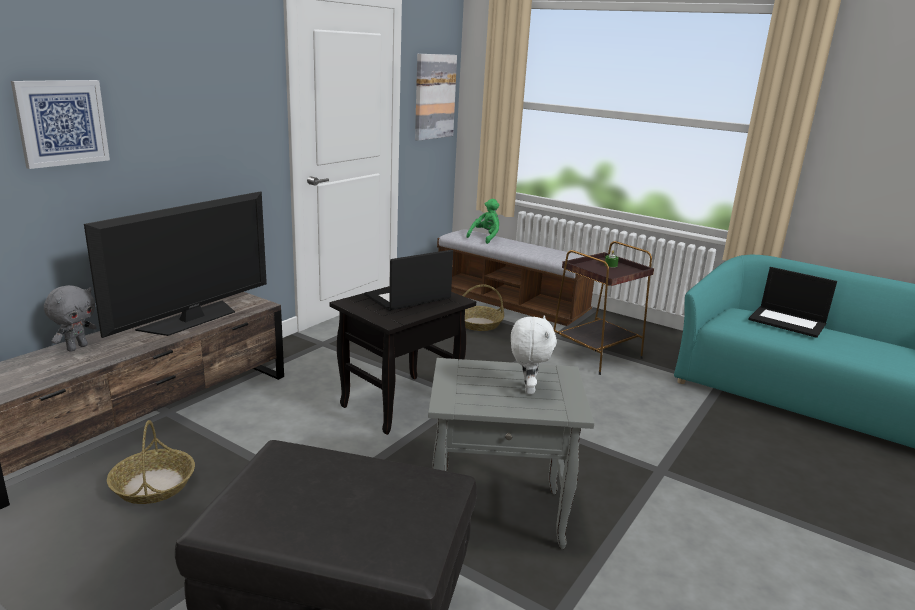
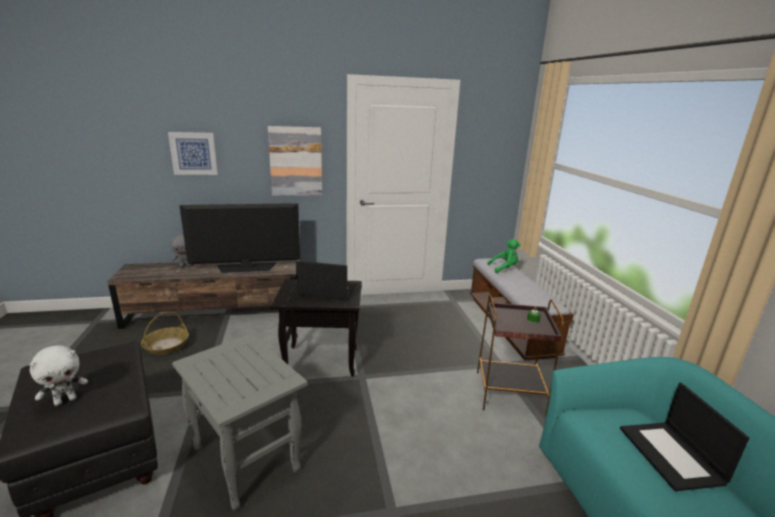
camera: 45 degrees right, 0 degrees up
picture [415,54,457,141] -> picture moved to [268,126,322,196]
basket [463,284,504,331] -> none
white plush toy [511,316,557,394] -> white plush toy moved to [29,345,88,406]

